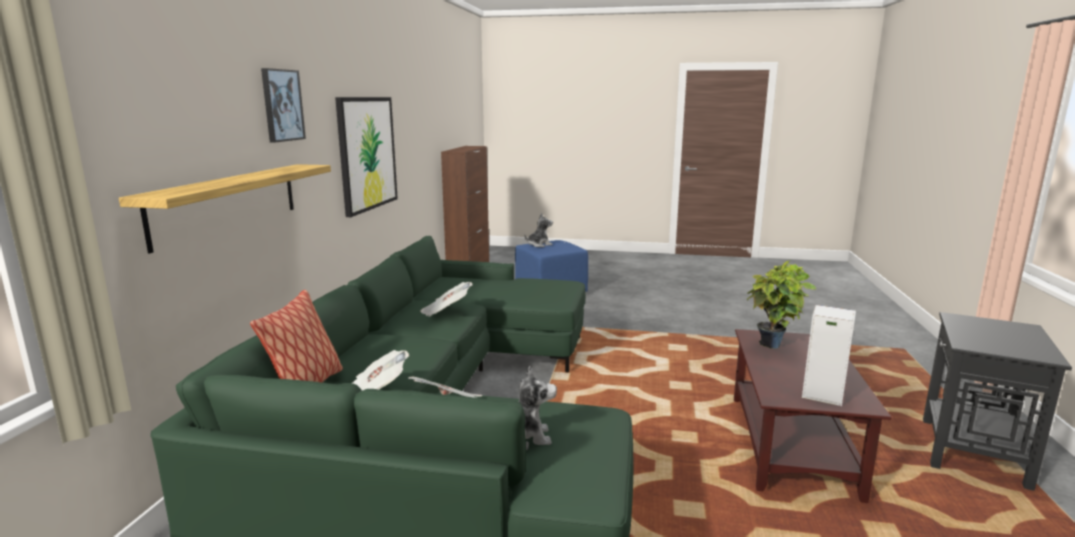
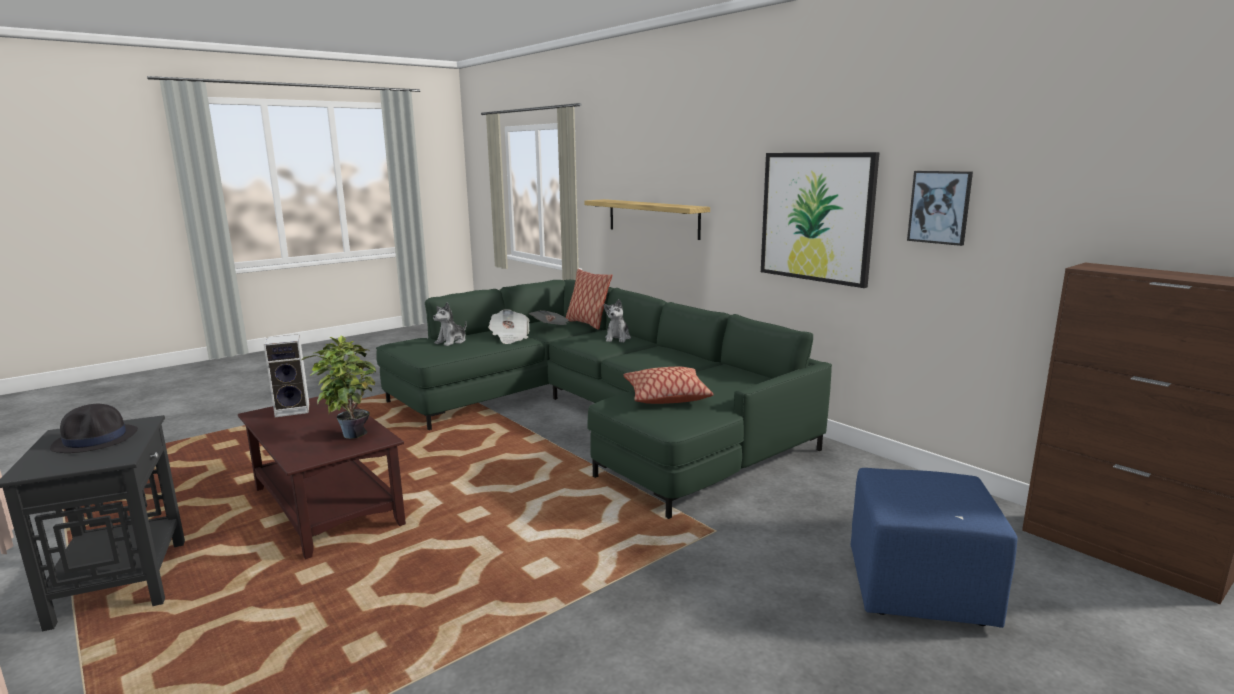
camera: 130 degrees right, 0 degrees up
picture [261,68,306,143] -> picture moved to [907,171,973,246]
newspaper [420,282,472,317] -> none
plush toy [524,213,553,247] -> plush toy moved to [603,299,631,342]
none -> black hat [50,404,138,453]
none -> pillow [624,367,714,404]

